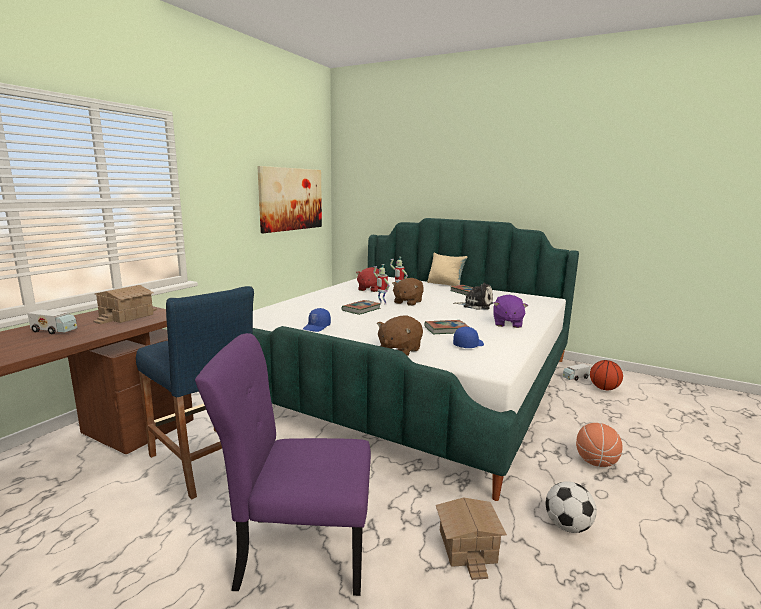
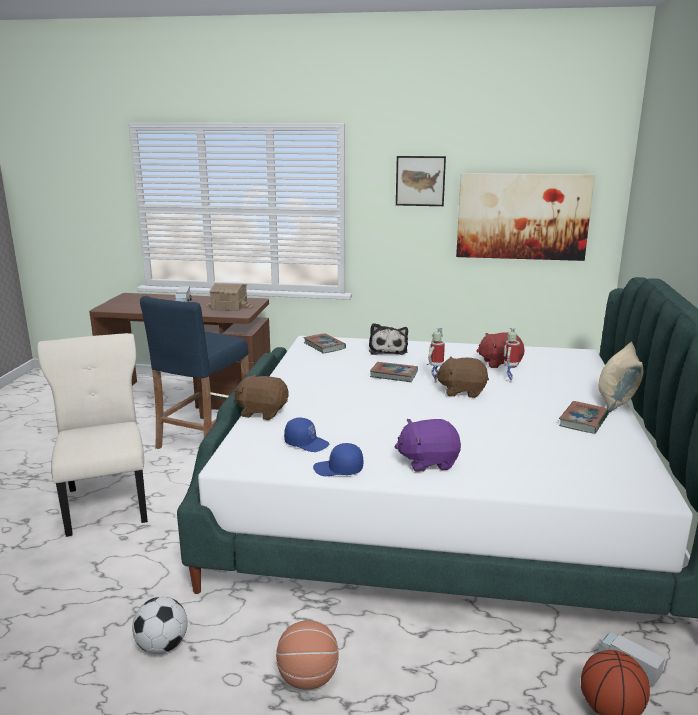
camera: 70 degrees right, 5 degrees up
purple chair [195,333,371,596] -> beige chair [37,333,148,537]
blue cap [303,308,331,332] -> blue cap moved to [313,443,363,476]
book [425,320,469,334] -> book moved to [303,333,346,354]
toy house [436,498,507,580] -> none
plush toy [453,282,493,310] -> plush toy moved to [369,323,408,355]
none -> picture [396,156,446,206]

